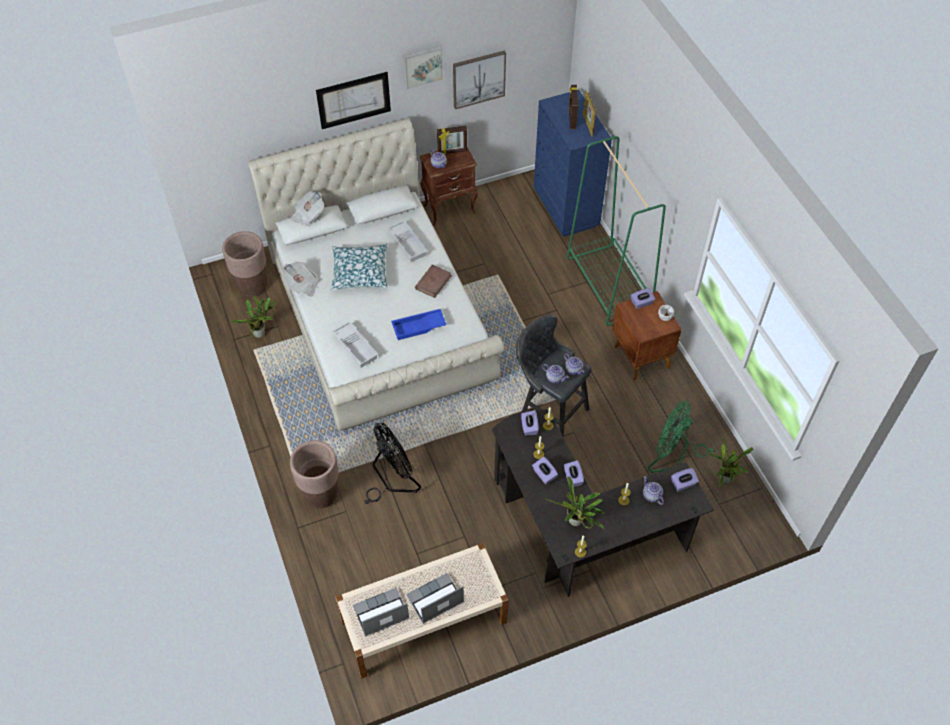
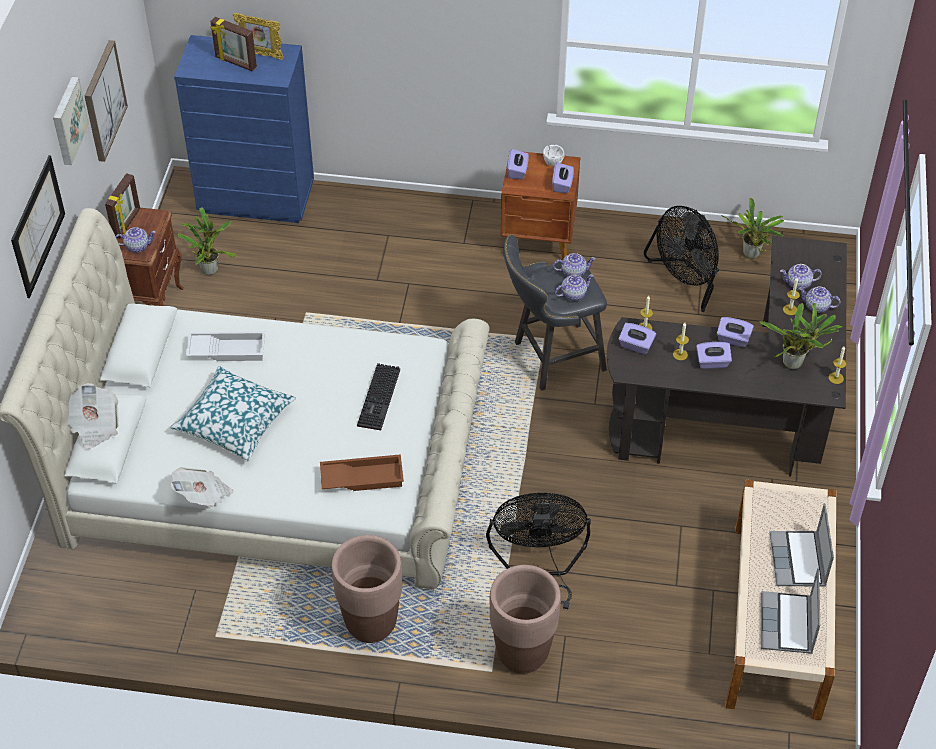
camera: 60 degrees left, 5 degrees down
brown planter [222,231,267,297] -> brown planter moved to [331,535,402,643]
potted plant [230,296,276,338] -> potted plant moved to [178,207,236,275]
white tray [332,321,378,368] -> brown tray [320,454,404,491]
blue tray [391,309,447,340] -> keyboard [357,363,400,430]
brown book [415,265,452,298] -> none
green clothes rack [567,136,666,326] -> none
green fan [648,400,714,473] -> black fan [644,206,719,312]
purple tissue box [671,468,699,491] -> purple tissue box moved to [552,162,574,193]
none -> teapot [799,287,841,313]

